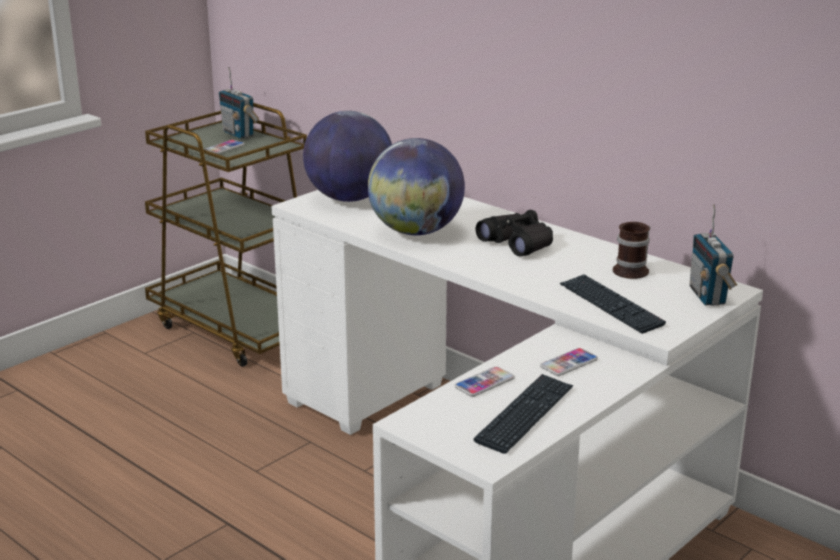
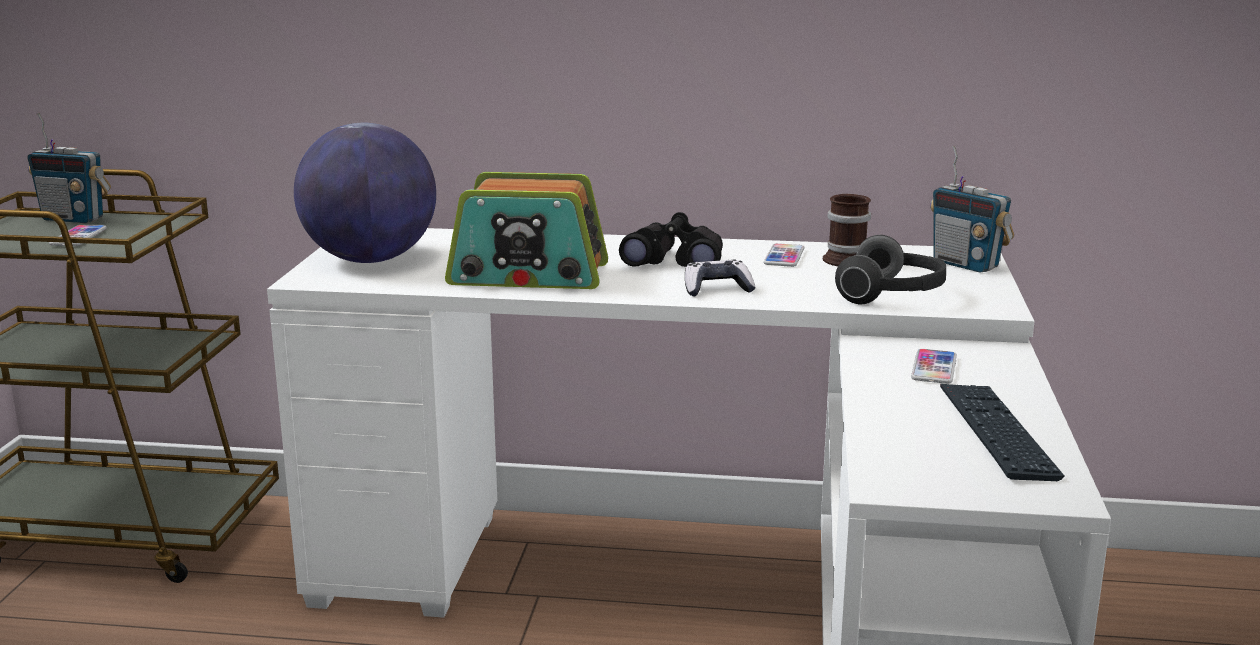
camera: 35 degrees left, 5 degrees down
globe [368,138,465,235] -> radio [445,172,608,289]
phone [454,367,515,397] -> phone moved to [763,243,805,267]
keyboard [560,274,666,334] -> headphones [835,235,946,304]
none -> game controller [685,260,756,297]

